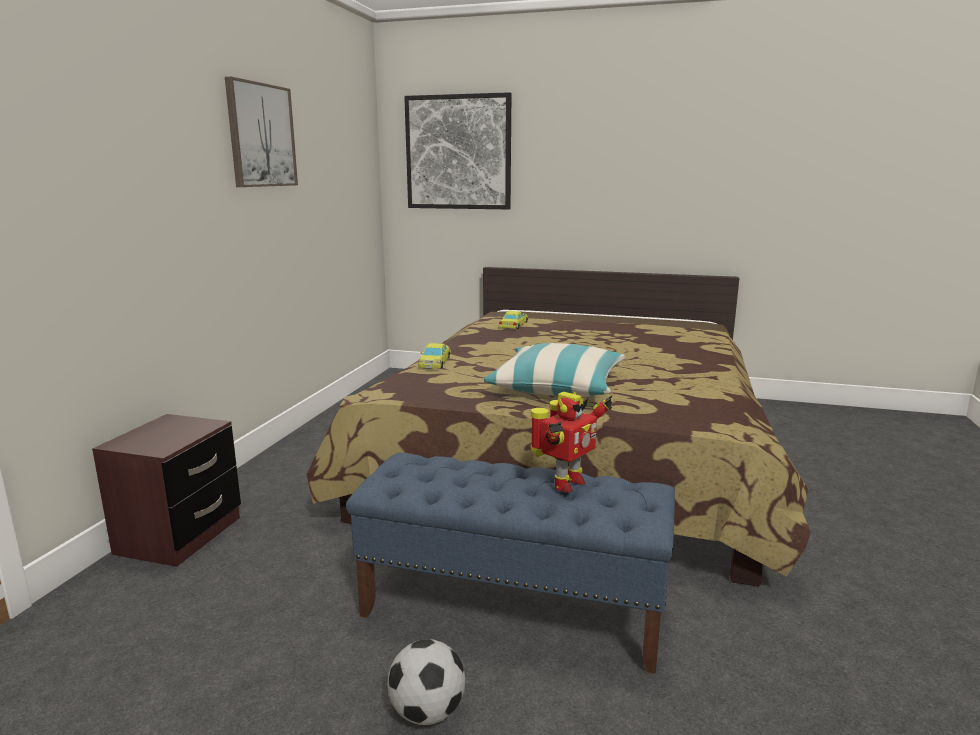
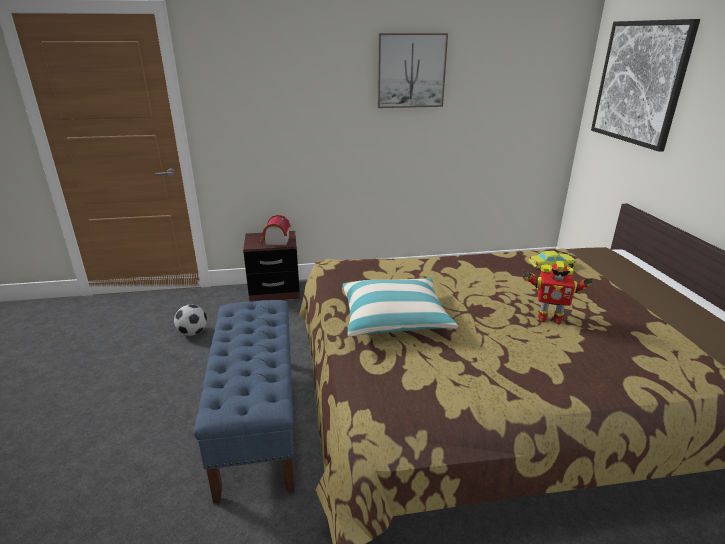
camera: 65 degrees right, 10 degrees up
football [387,639,465,725] -> football moved to [174,305,207,336]
yellow toy car [418,343,451,369] -> none
toy robot [530,392,612,493] -> toy robot moved to [523,261,593,324]
none -> toy house [260,215,291,245]

